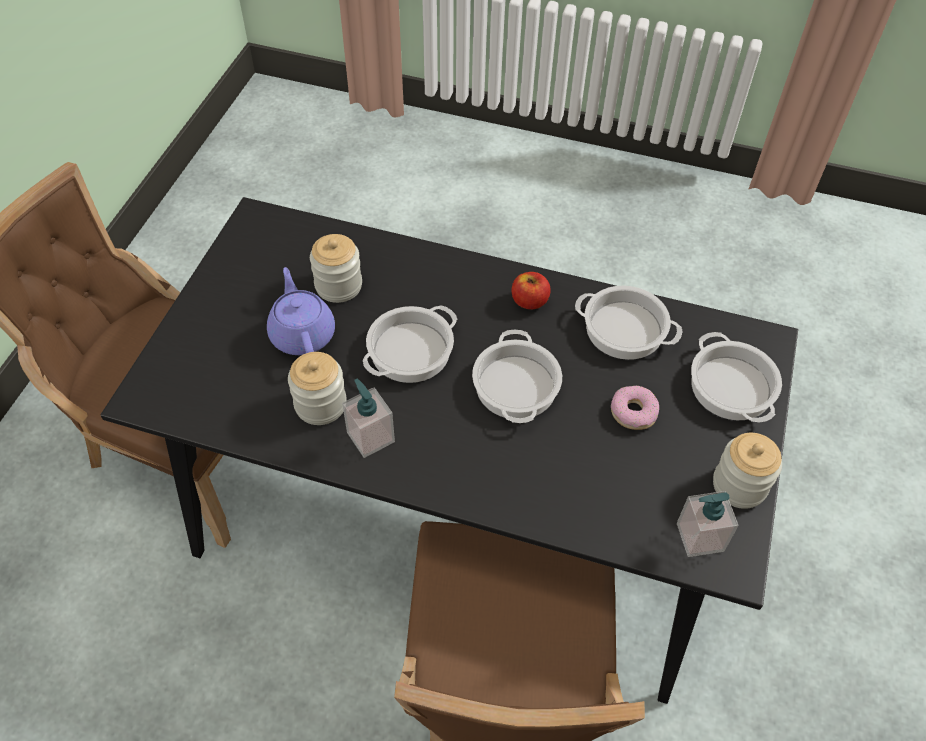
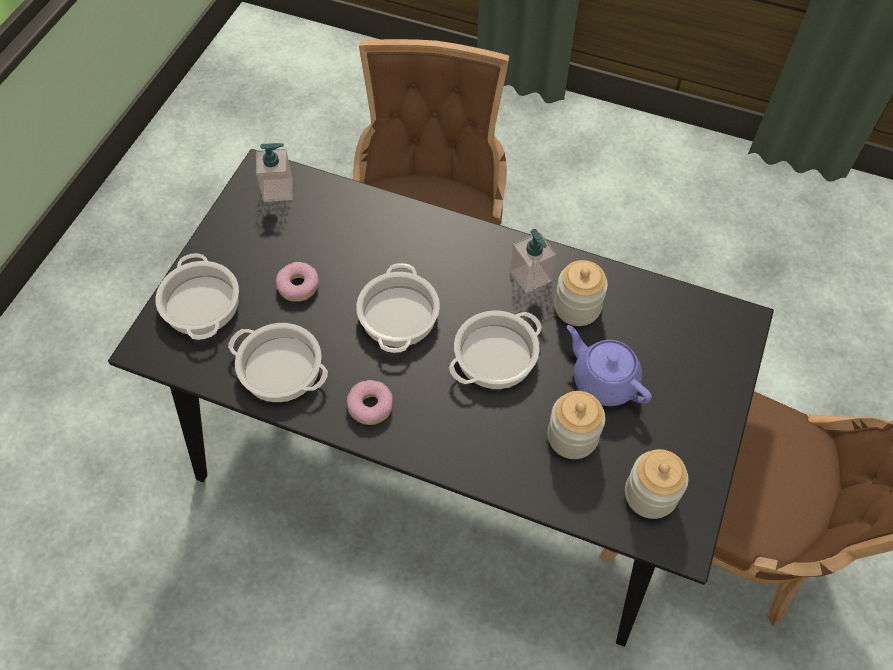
camera: 175 degrees left, 5 degrees up
purple teapot [267,267,335,355] -> purple teapot turned 150 degrees clockwise [567,325,652,406]
apple [512,272,551,310] -> donut [347,380,393,425]
jar [713,433,782,509] -> jar moved to [625,449,688,519]

